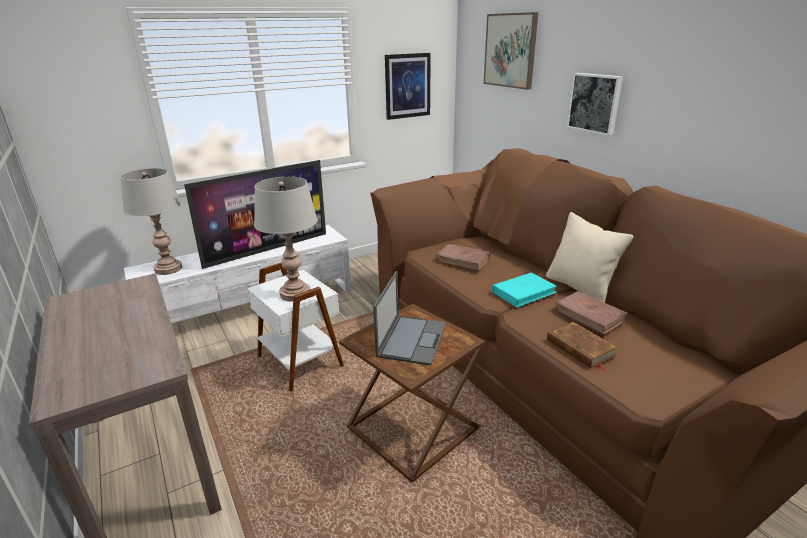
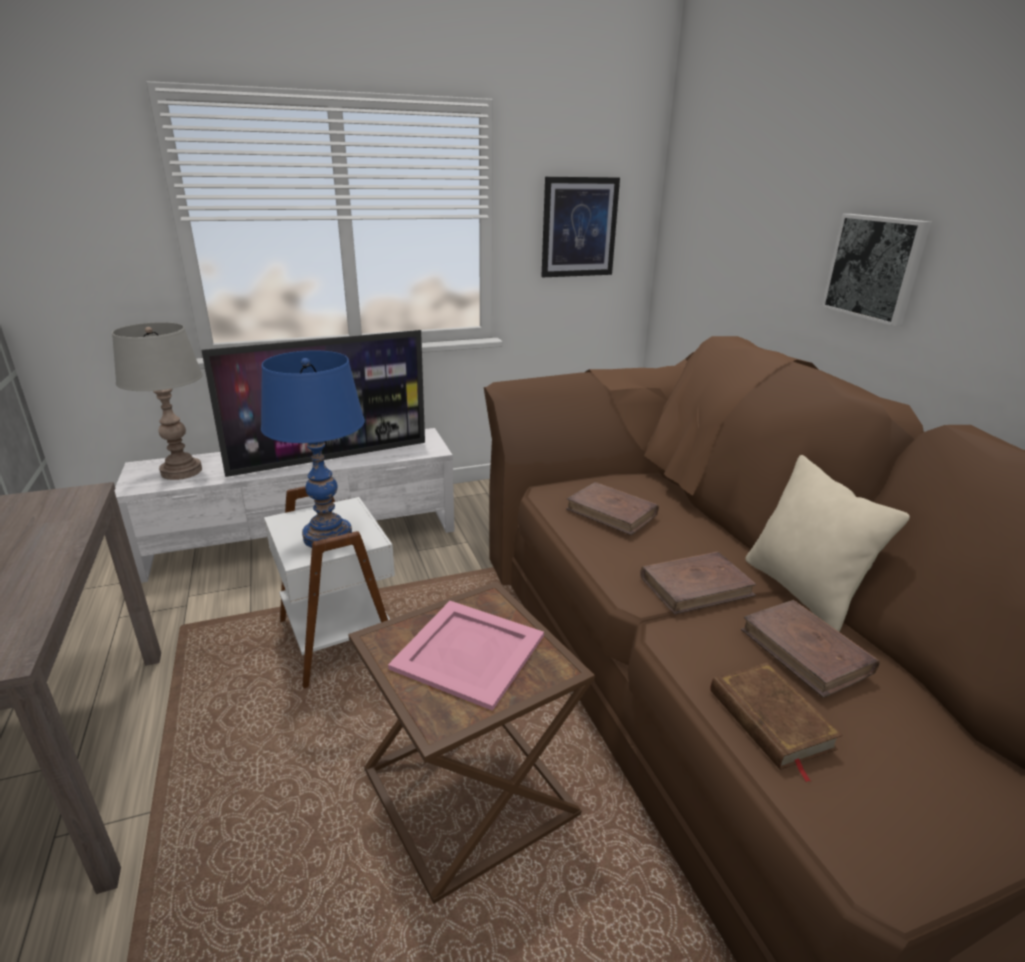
camera: 10 degrees right, 0 degrees up
grey table lamp [254,177,318,302] -> blue table lamp [261,350,365,548]
laptop [373,271,446,366] -> pink tray [388,601,544,711]
picture [484,12,538,90] -> none
turquoise book [492,272,557,307] -> brown book [640,551,756,615]

